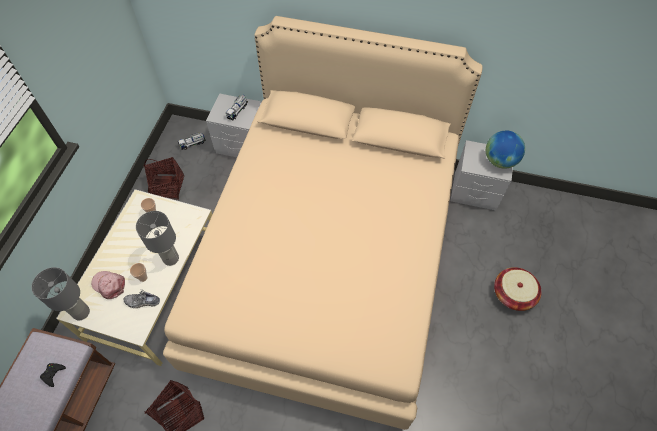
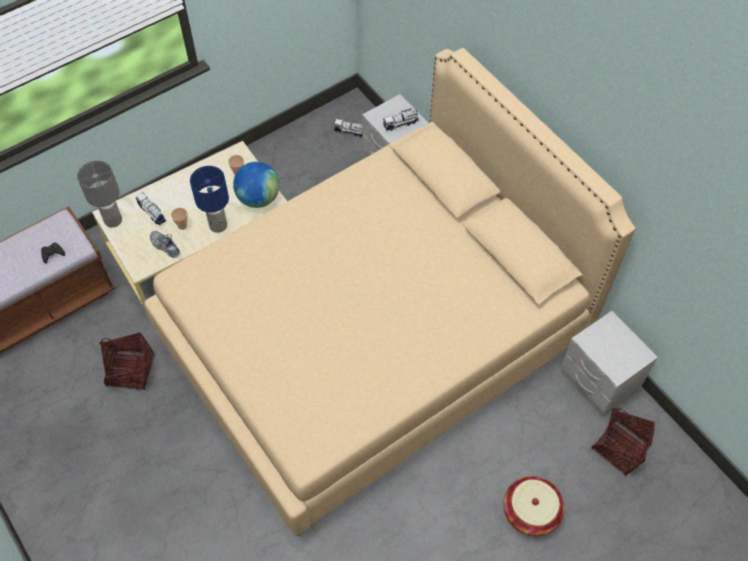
camera: 40 degrees right, 0 degrees up
pink cap [91,271,125,299] -> toy truck [136,192,166,225]
grey table lamp [136,211,179,266] -> blue table lamp [190,166,229,233]
basket [143,157,184,200] -> basket moved to [591,408,655,476]
globe [486,131,525,169] -> globe moved to [233,162,280,208]

